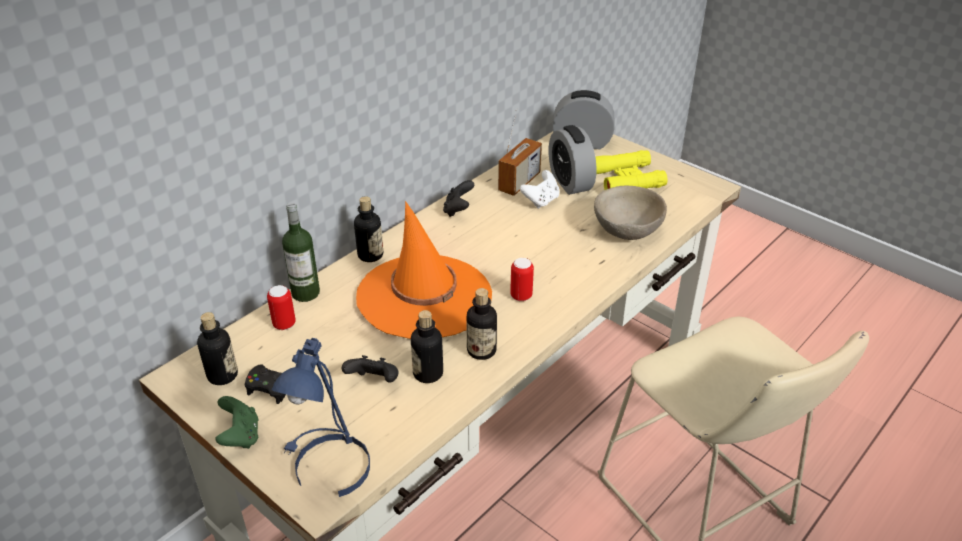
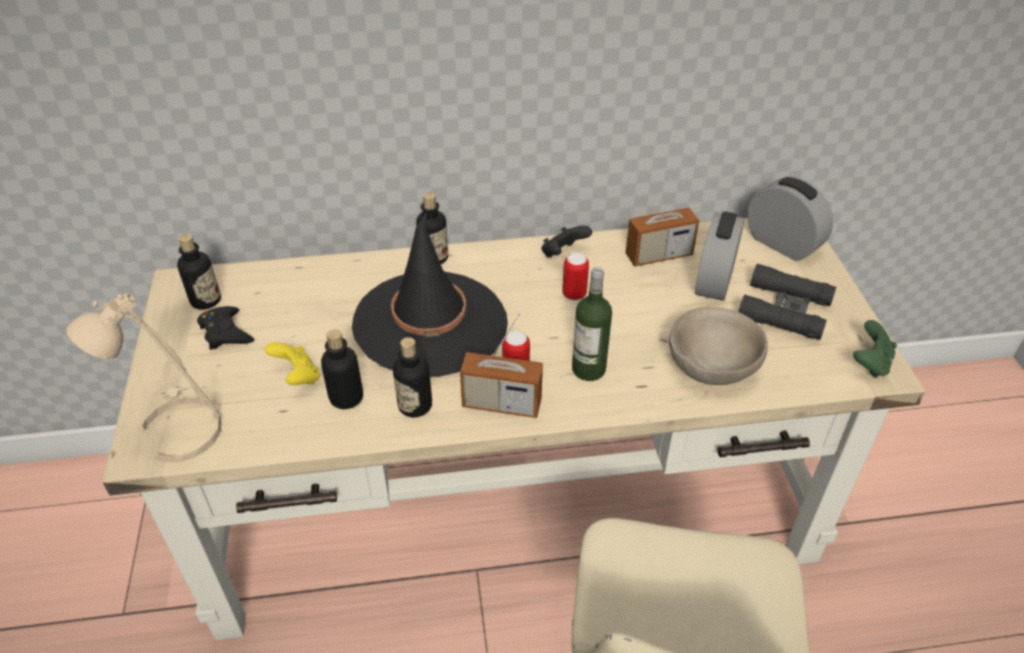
camera: 40 degrees right, 5 degrees up
green game controller [215,396,259,449] -> green game controller moved to [853,320,897,378]
can [267,285,296,330] -> can moved to [562,253,589,300]
blue table lamp [272,338,370,497] -> beige table lamp [66,293,221,462]
bottle [282,202,320,302] -> bottle moved to [572,267,612,381]
black game controller [341,355,398,383] -> yellow game controller [265,342,320,385]
orange hat [356,201,492,339] -> black hat [352,212,508,377]
white game controller [520,170,560,209] -> none
yellow binoculars [595,150,667,190] -> black binoculars [738,264,836,340]
none -> radio [460,313,543,418]

